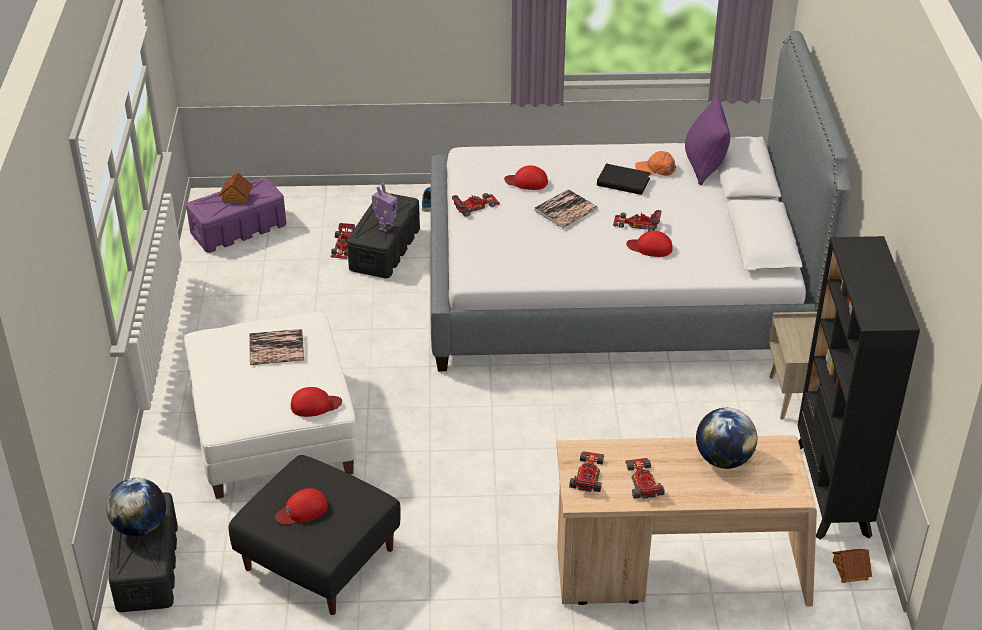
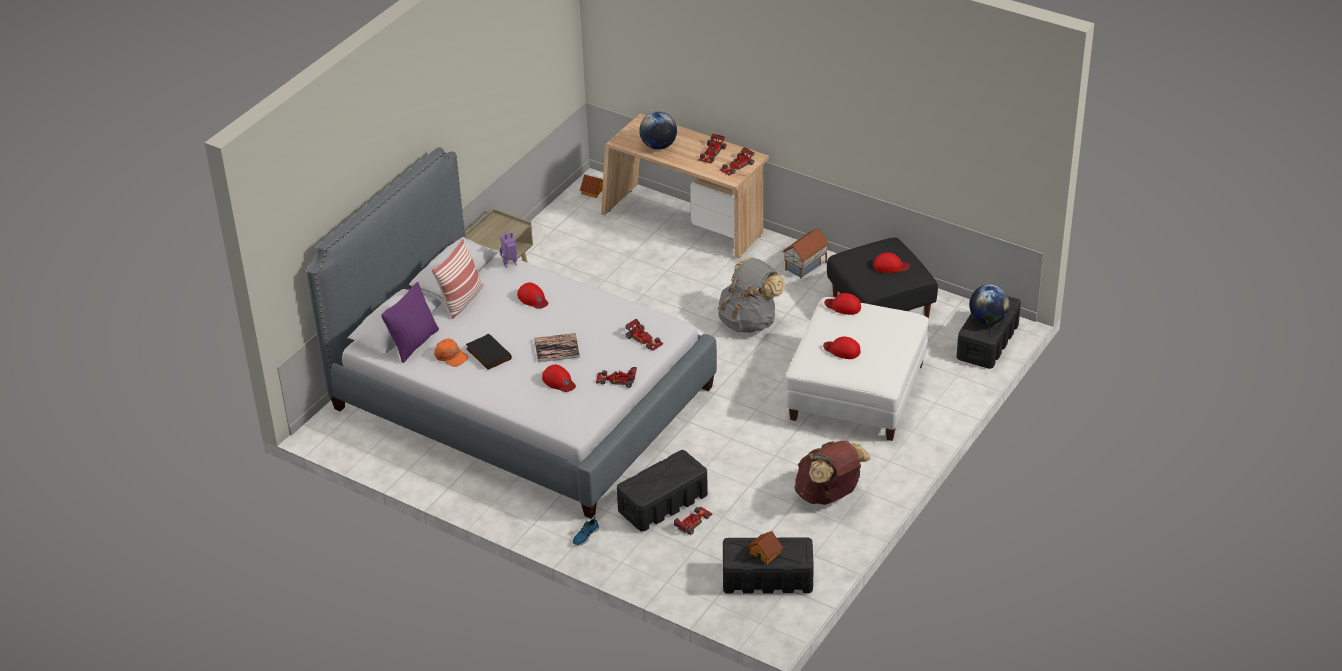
camera: 145 degrees left, 0 degrees up
purple storage box [186,177,286,253] -> black storage box [723,537,814,594]
book [249,329,304,365] -> red cap [823,337,861,359]
toy robot [372,183,397,232] -> toy robot moved to [500,231,517,268]
toy car [613,210,661,231] -> toy car moved to [625,319,663,351]
black bookcase [797,236,920,540] -> none
none -> pillow [432,239,483,319]
none -> grey backpack [718,257,786,333]
none -> toy house [782,228,830,279]
none -> brown backpack [794,441,870,505]

